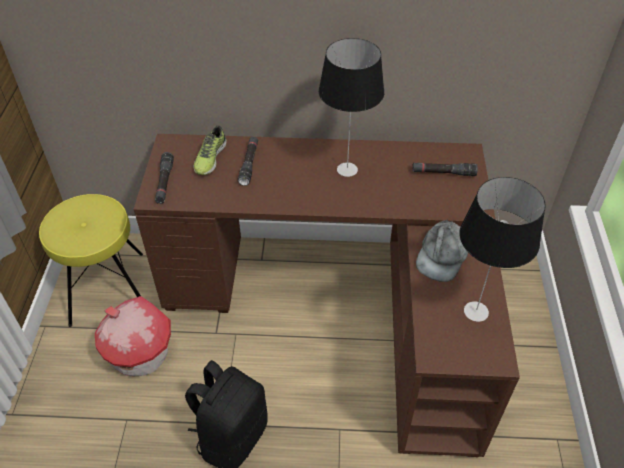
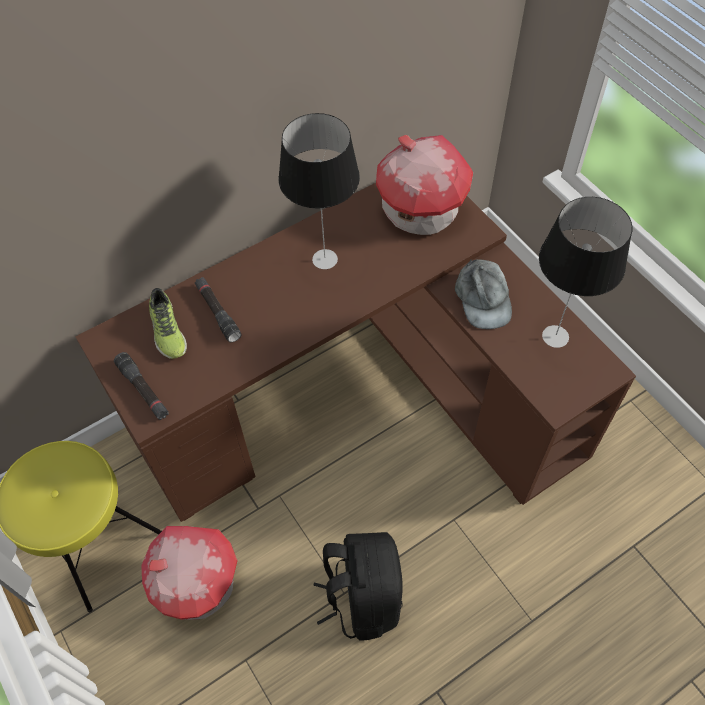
camera: 35 degrees left, 10 degrees up
black flashlight [412,163,478,176] -> toy house [376,135,473,235]

